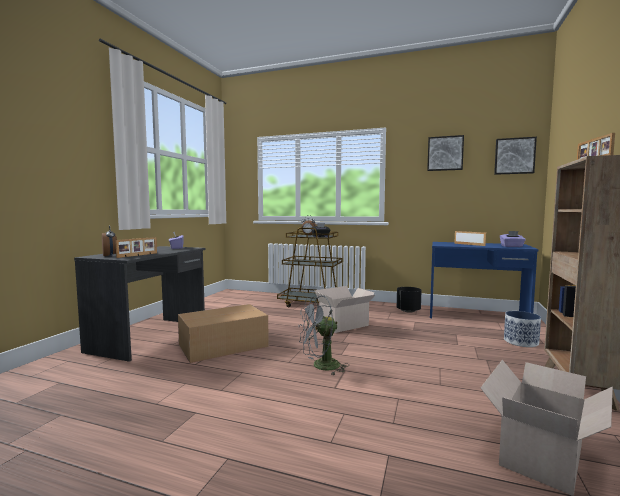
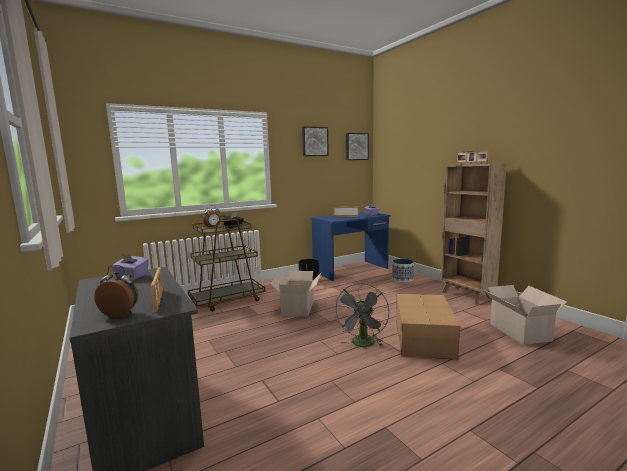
camera: 50 degrees left, 5 degrees up
cardboard box [178,304,269,363] -> cardboard box moved to [396,294,460,359]

